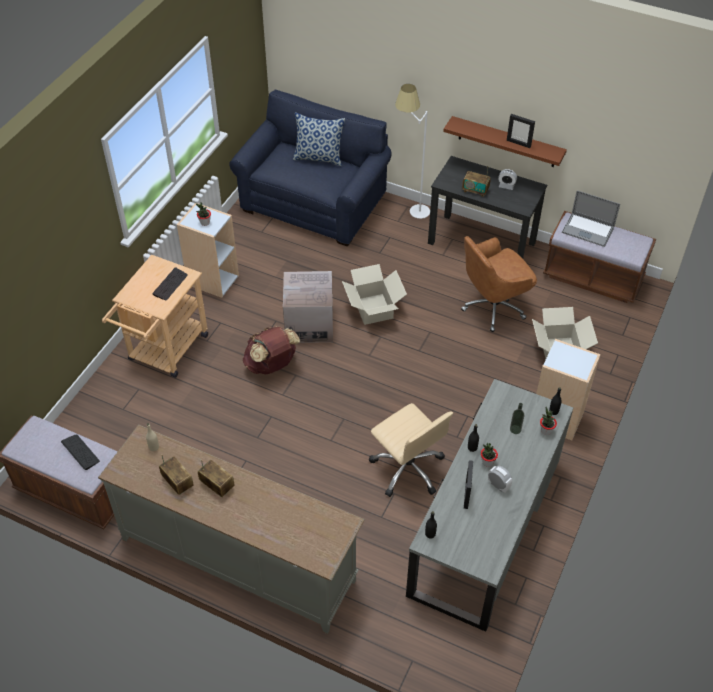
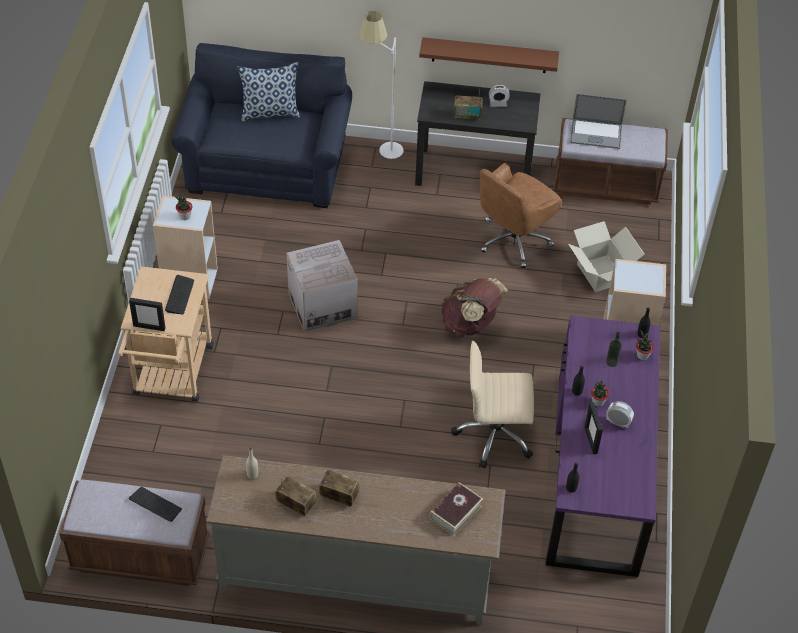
camera: 20 degrees left, 0 degrees up
brown backpack [243,326,300,374] -> brown backpack moved to [441,278,508,337]
cardboard box [342,264,407,325] -> none
beige office chair [369,403,453,497] -> beige office chair turned 150 degrees clockwise [451,341,534,468]
grey desk [406,379,573,632] -> purple desk [545,316,660,577]
picture frame [507,114,535,148] -> picture frame moved to [129,298,166,331]
none -> book [430,482,483,536]

